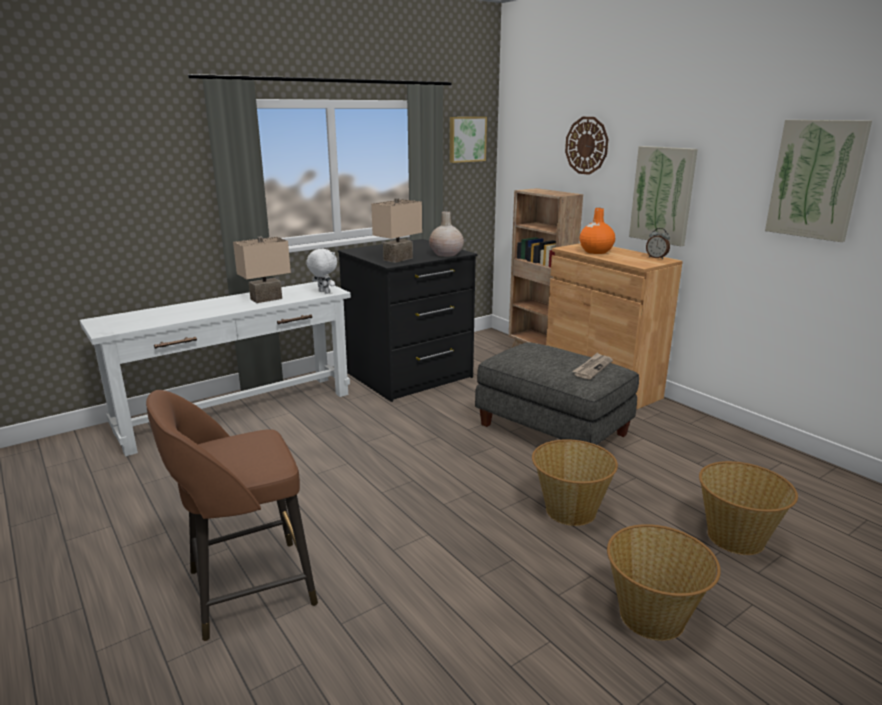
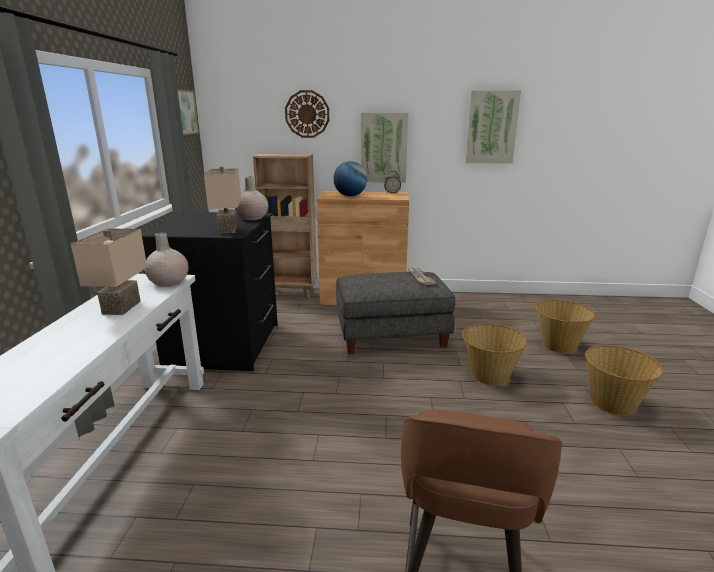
camera: 50 degrees left, 0 degrees up
white plush toy [306,249,337,294] -> beige vase [144,232,189,287]
orange vase [580,208,615,254] -> globe [333,161,367,196]

